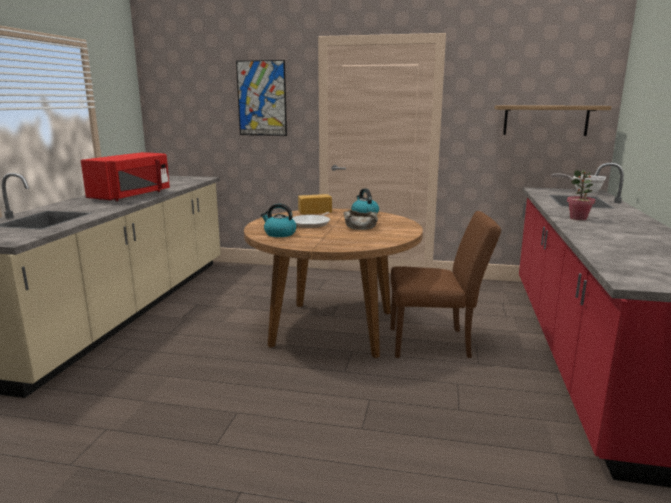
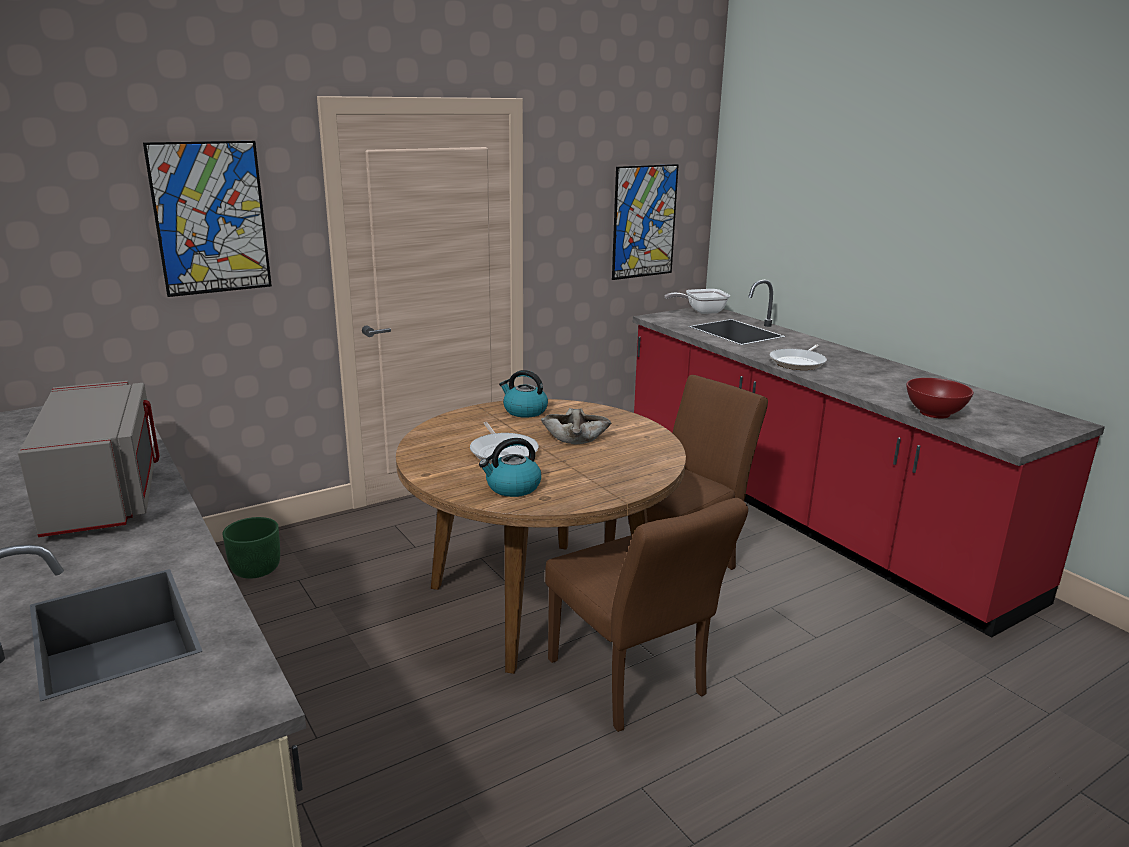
camera: 45 degrees left, 5 degrees up
red microwave [81,152,170,201] -> grey microwave [18,381,159,537]
bread [298,194,332,214] -> none
shelf [494,105,612,136] -> picture [612,164,679,280]
potted plant [567,170,595,220] -> frying pan [770,344,827,370]
none -> green planter [222,517,280,579]
none -> brown chair [545,498,748,732]
none -> red bowl [906,378,974,418]

